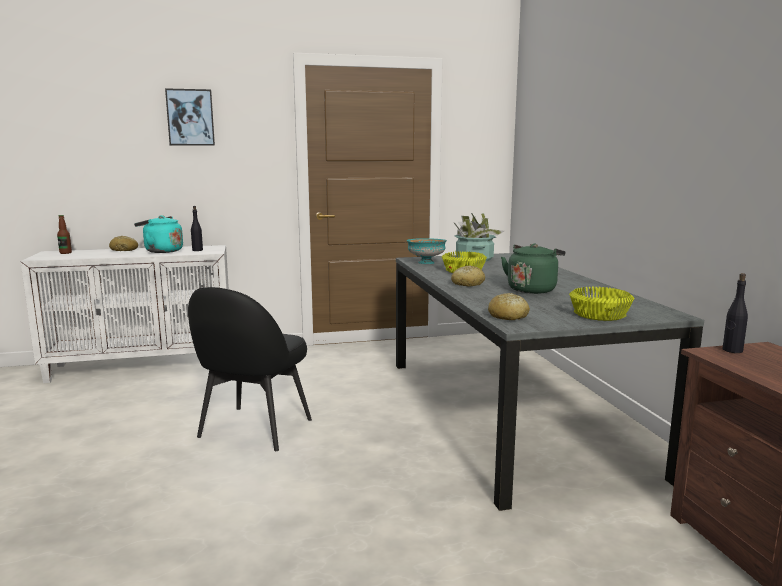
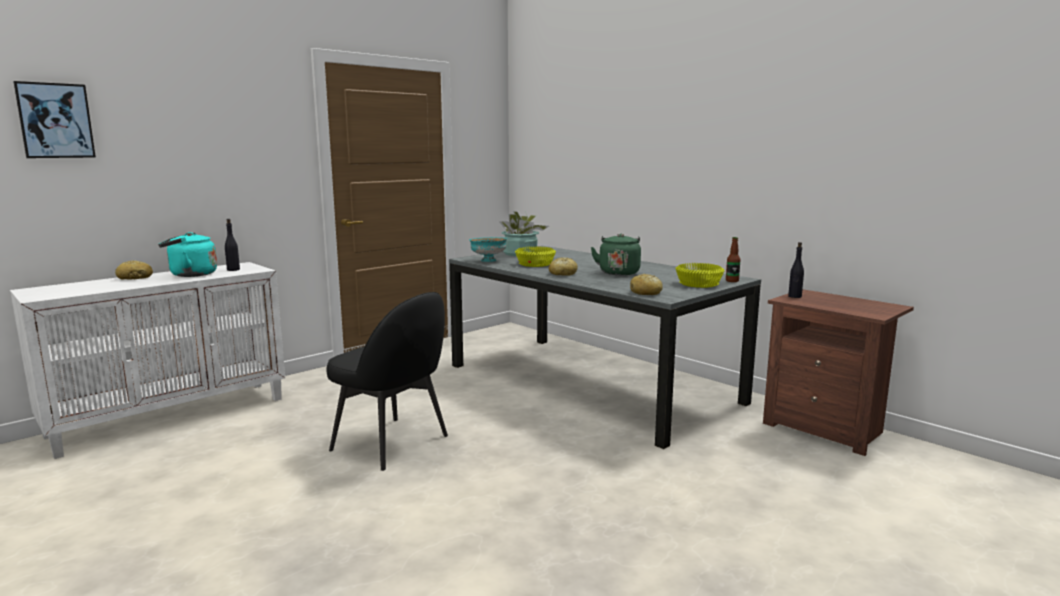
camera: 30 degrees left, 0 degrees up
bottle [57,215,72,254] -> bottle moved to [726,237,741,282]
picture [165,88,215,146] -> picture moved to [13,81,96,158]
black chair [188,287,312,451] -> black chair turned 45 degrees counterclockwise [326,292,448,471]

